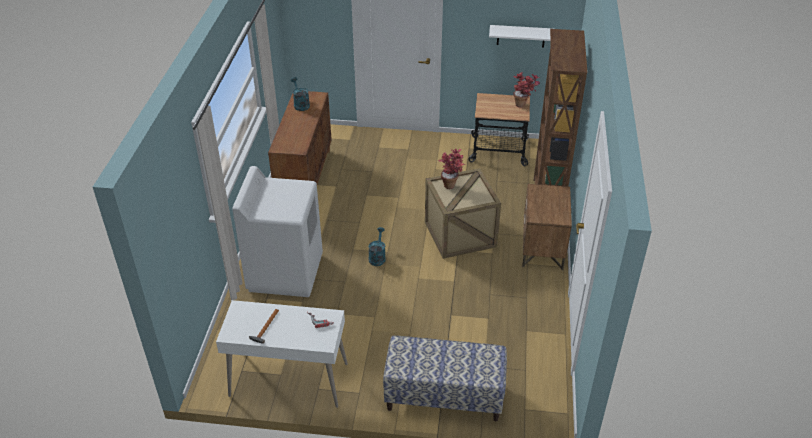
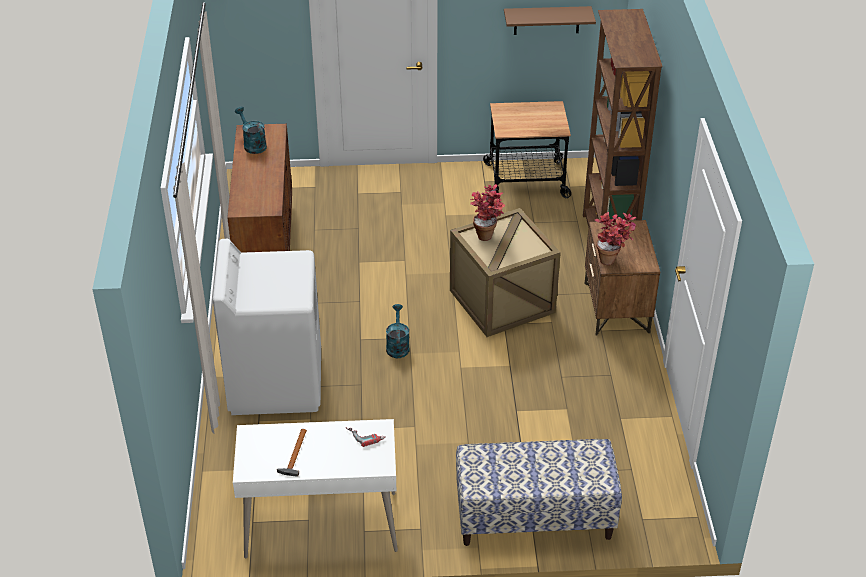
camera: 10 degrees left, 0 degrees up
white shelf [489,25,553,48] -> brown shelf [504,6,596,35]
potted plant [513,72,540,108] -> potted plant moved to [595,212,636,265]

